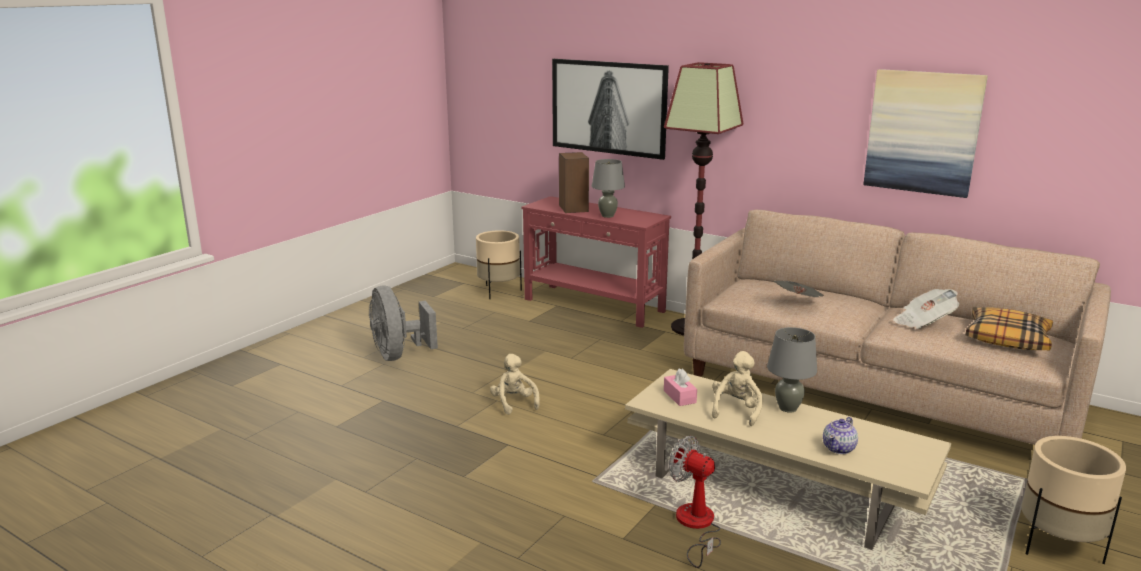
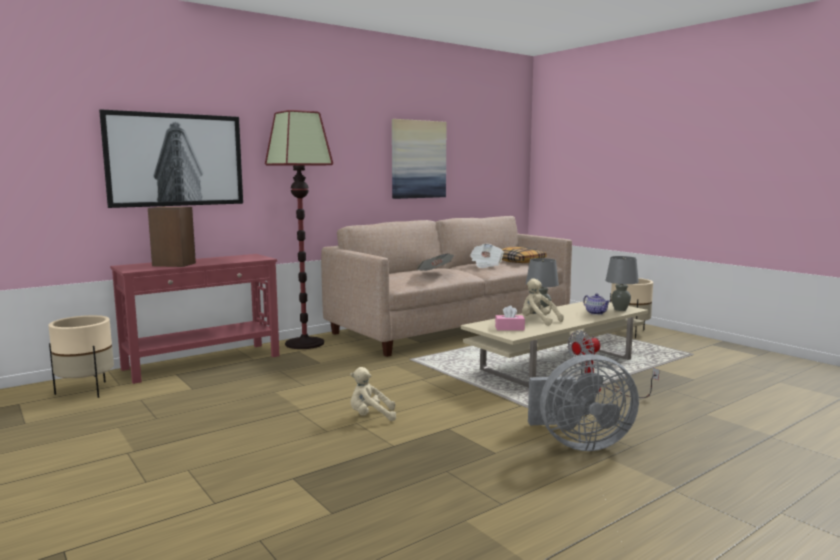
camera: 70 degrees left, 10 degrees down
grey fan [369,286,438,361] -> grey fan moved to [528,354,639,451]
grey table lamp [592,159,625,218] -> grey table lamp moved to [605,256,639,311]

